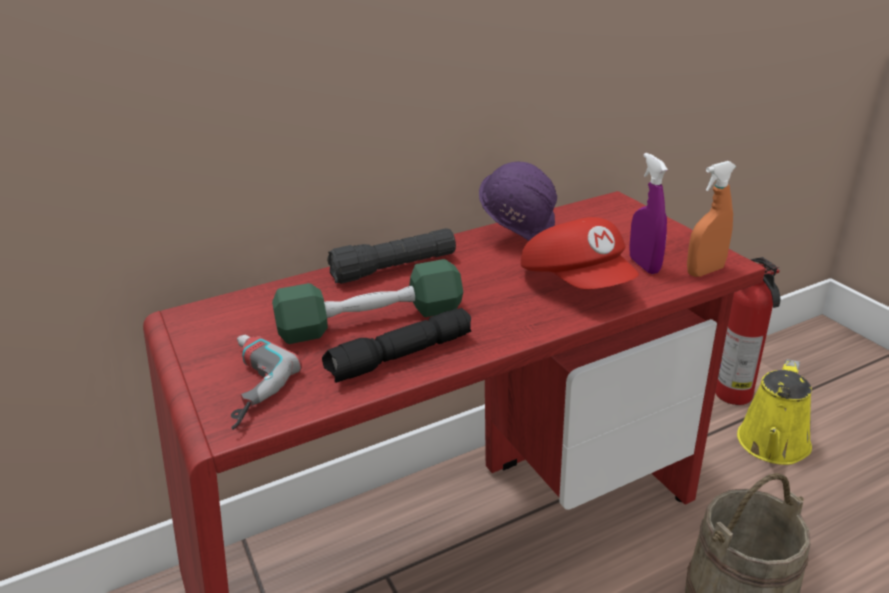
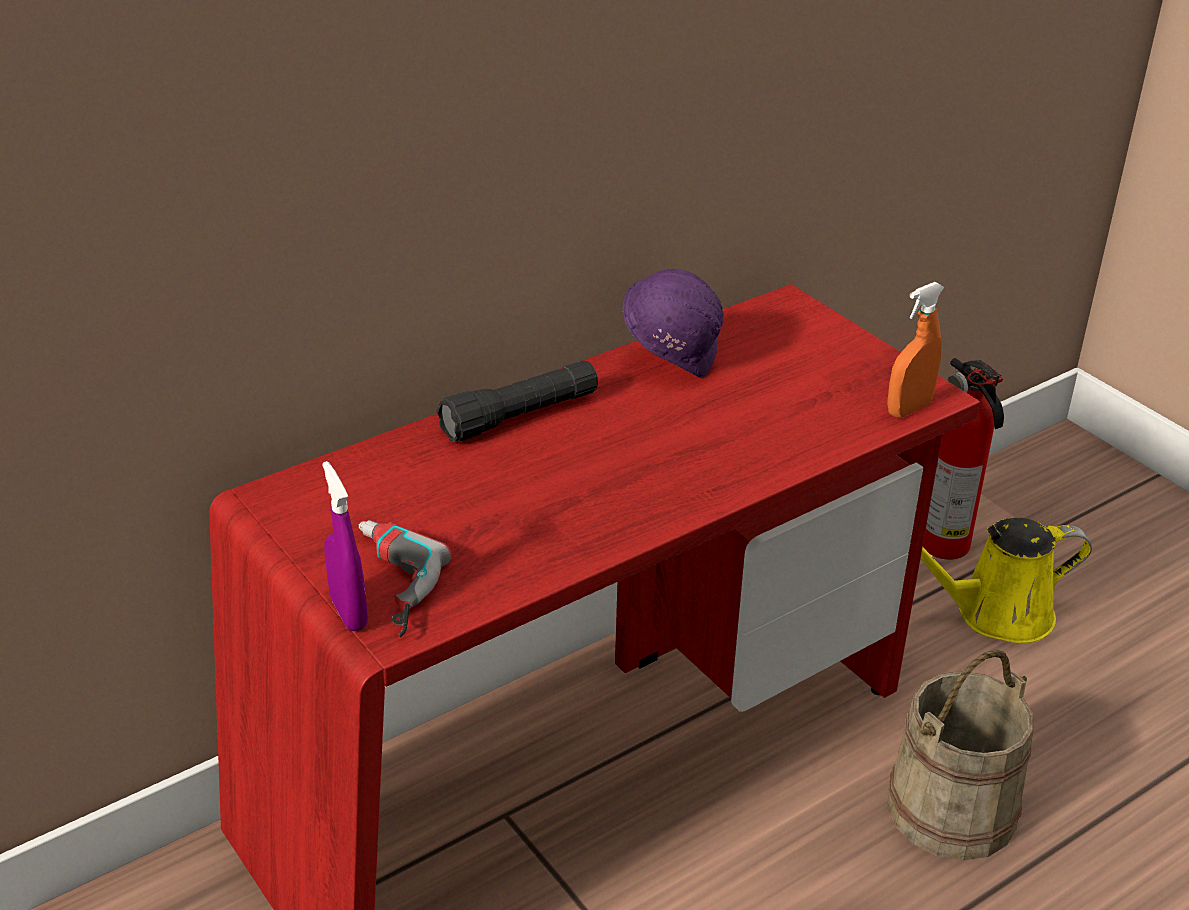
camera: 10 degrees left, 5 degrees up
green dumbbell [272,259,463,344] -> none
black flashlight [322,308,471,383] -> none
red cap [521,217,639,289] -> none
purple spray bottle [629,153,668,274] -> purple spray bottle moved to [322,461,368,631]
yellow watering can [737,359,812,465] -> yellow watering can turned 60 degrees clockwise [921,518,1092,644]

